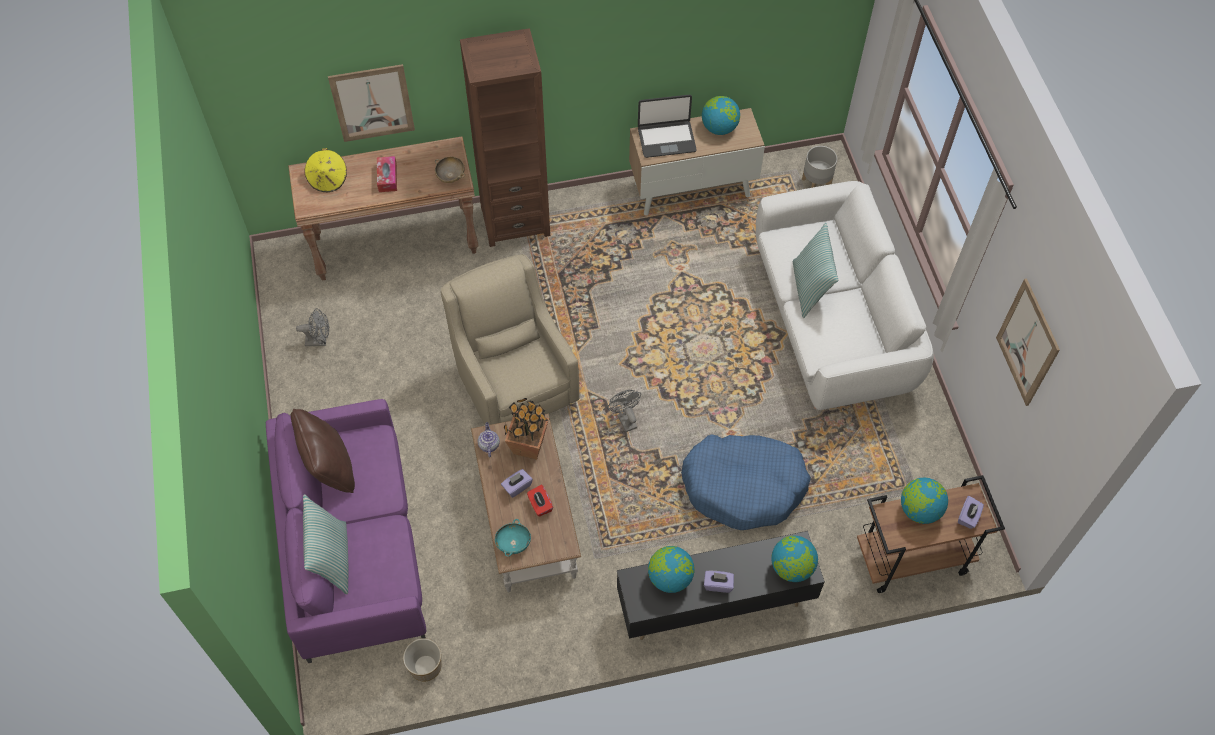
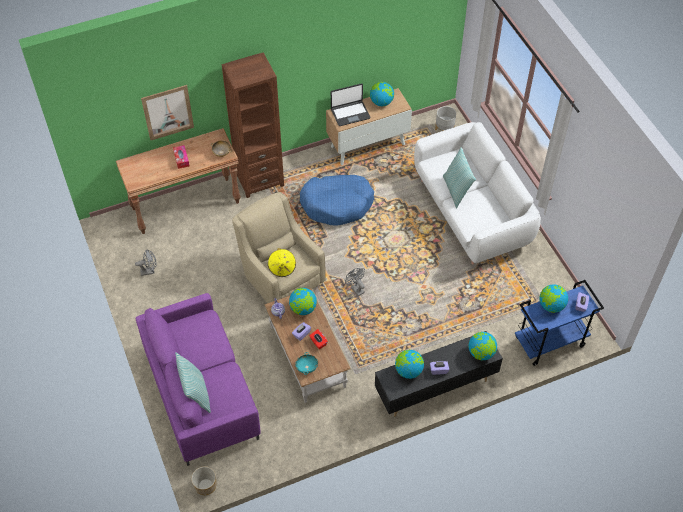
camera: 10 degrees left, 5 degrees down
brown pillow [291,409,355,493] -> none
yellow hat [304,148,347,192] -> yellow hat moved to [268,248,296,277]
planter [403,638,442,681] -> planter moved to [191,467,216,495]
potted plant [504,398,549,460] -> globe [289,288,317,315]
blue dog bed [681,434,811,530] -> blue dog bed moved to [300,175,374,226]
brown cart [857,475,1005,593] -> blue cart [515,280,604,366]
picture [996,278,1060,406] -> none

